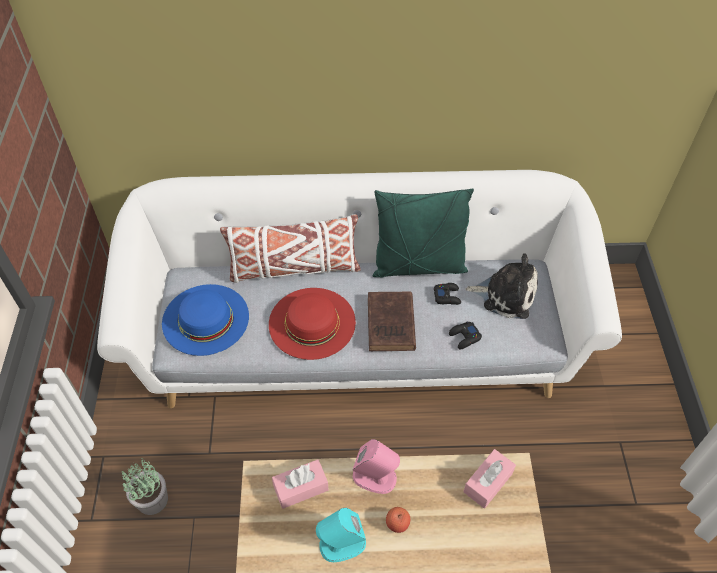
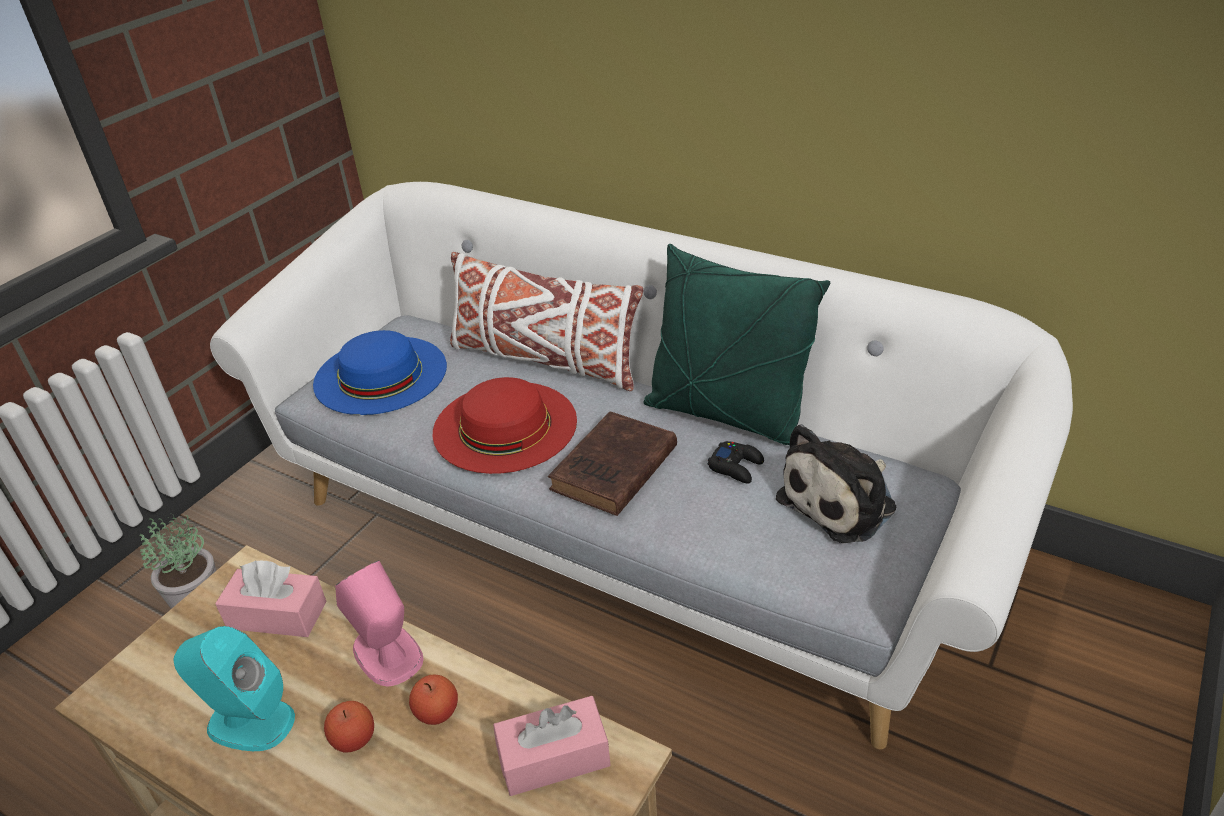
camera: 35 degrees right, 15 degrees down
black game controller [449,321,482,350] -> none
plush toy [465,253,538,319] -> plush toy turned 90 degrees clockwise [776,424,896,543]
none -> apple [409,675,458,725]

